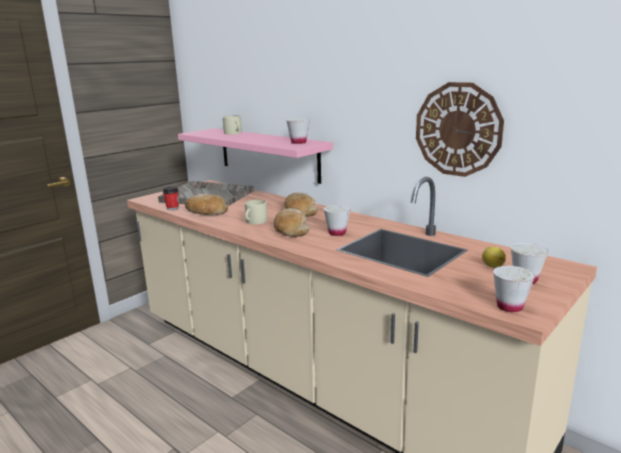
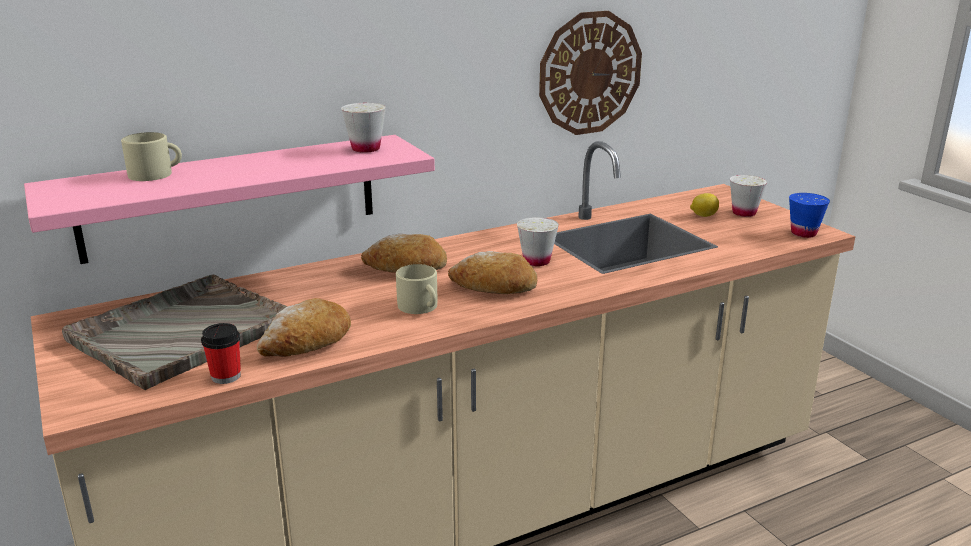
camera: 70 degrees left, 5 degrees up
white cup [493,266,535,312] -> blue cup [789,193,830,238]

